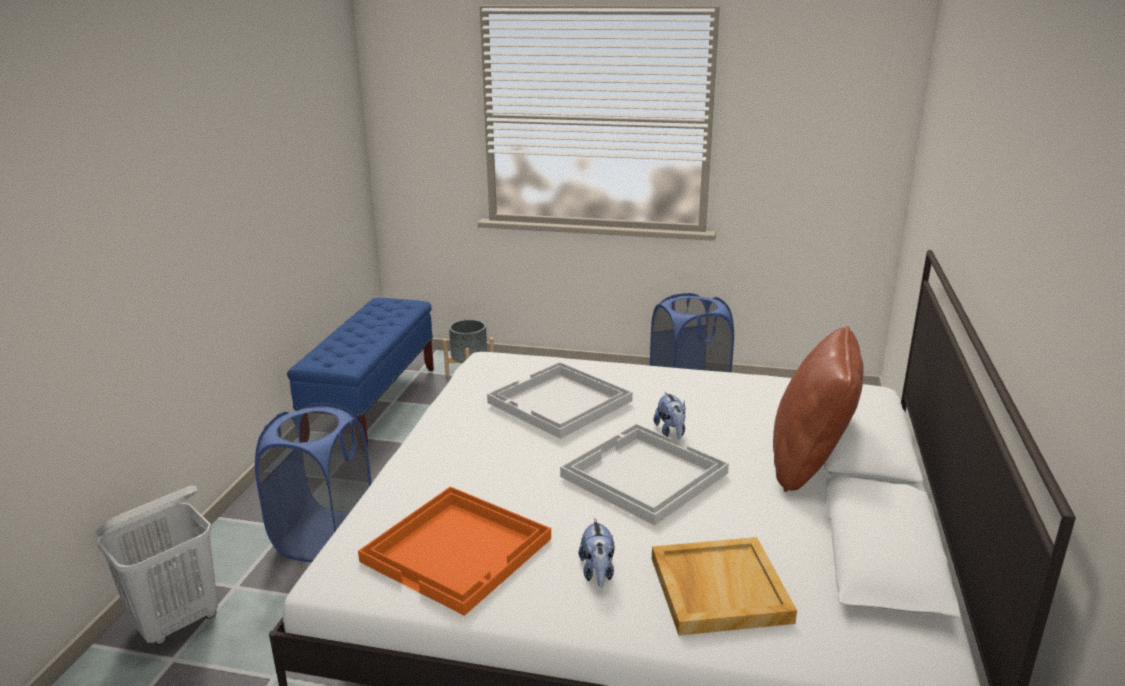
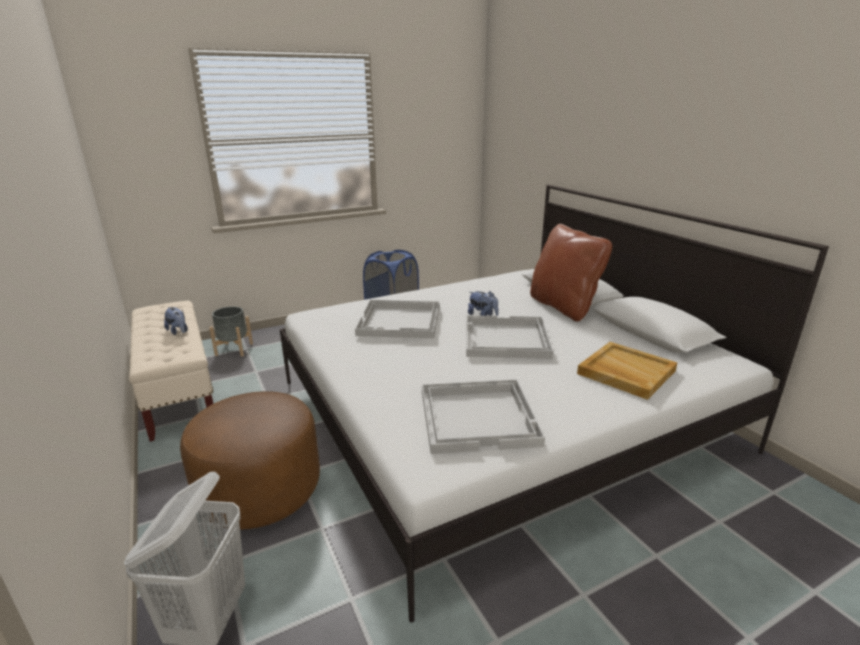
camera: 40 degrees left, 0 degrees up
blue laundry basket [255,403,372,562] -> brown ottoman [180,391,320,529]
blue bench [287,298,434,447] -> beige bench [129,301,213,442]
orange tray [358,486,551,616] -> white tray [422,379,545,454]
plush toy [578,518,615,588] -> plush toy moved to [164,307,188,335]

